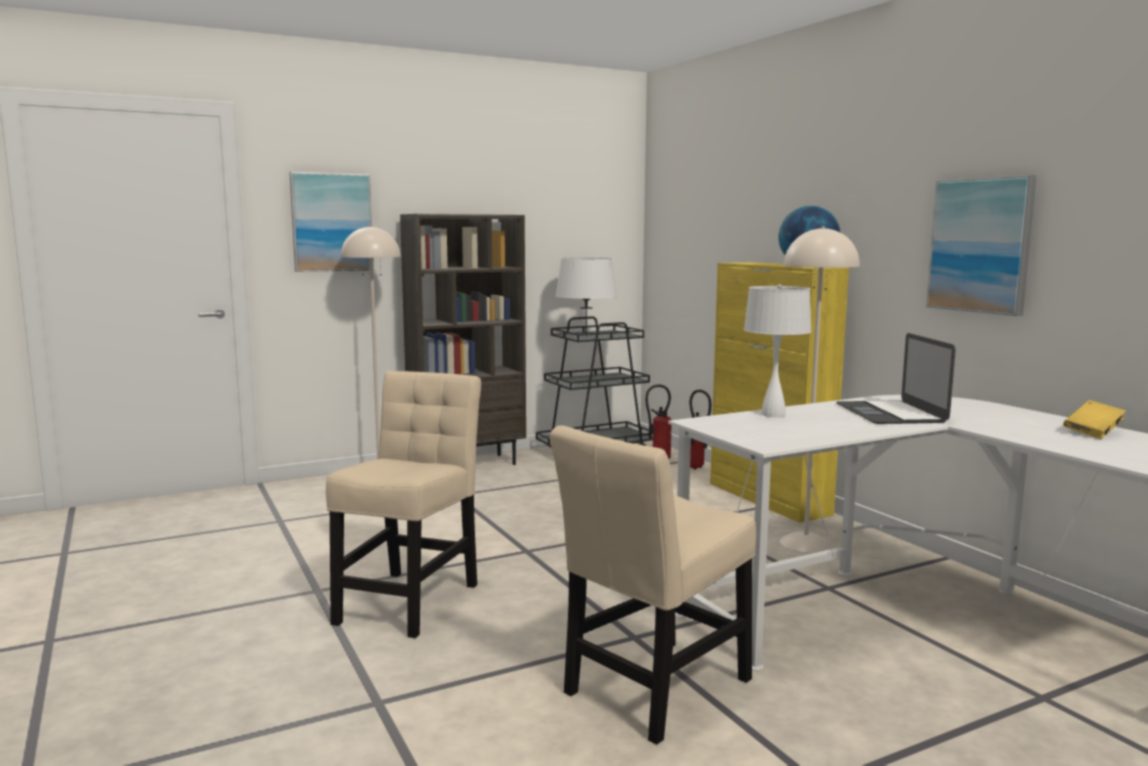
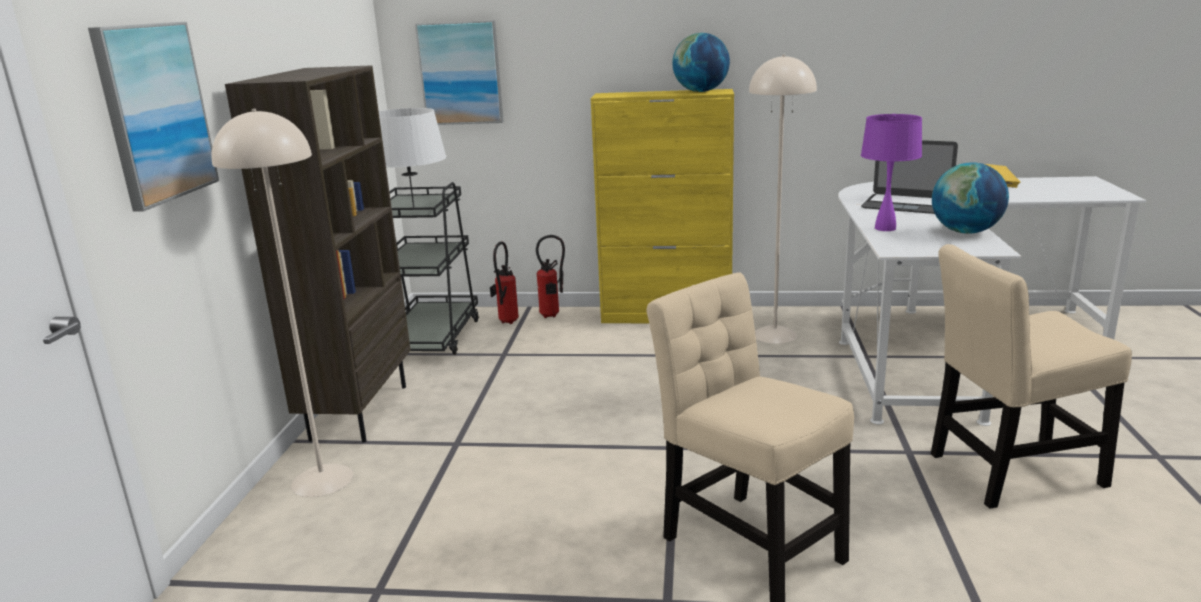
camera: 55 degrees left, 10 degrees up
beige chair [550,426,756,745] -> beige chair turned 90 degrees clockwise [931,244,1132,509]
white table lamp [744,284,812,417] -> purple table lamp [861,114,922,231]
picture [926,175,1037,316] -> picture moved to [415,20,504,125]
none -> globe [932,162,1009,234]

